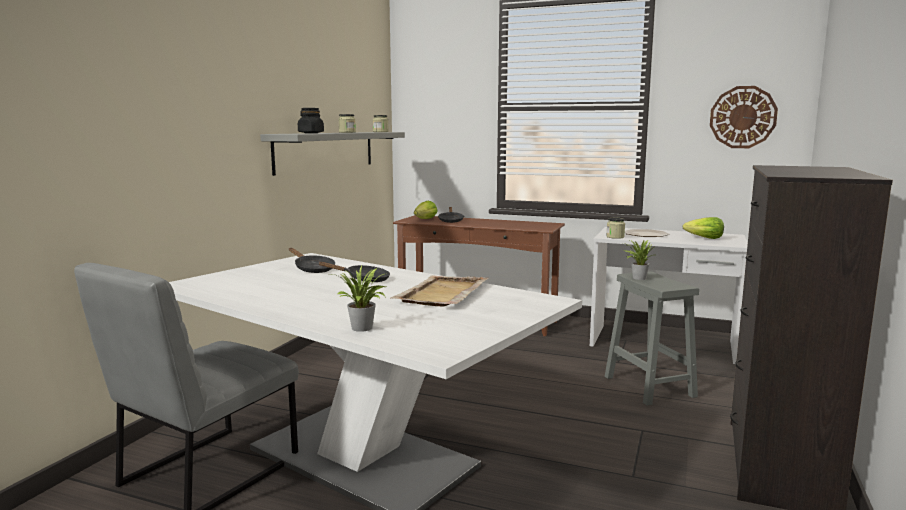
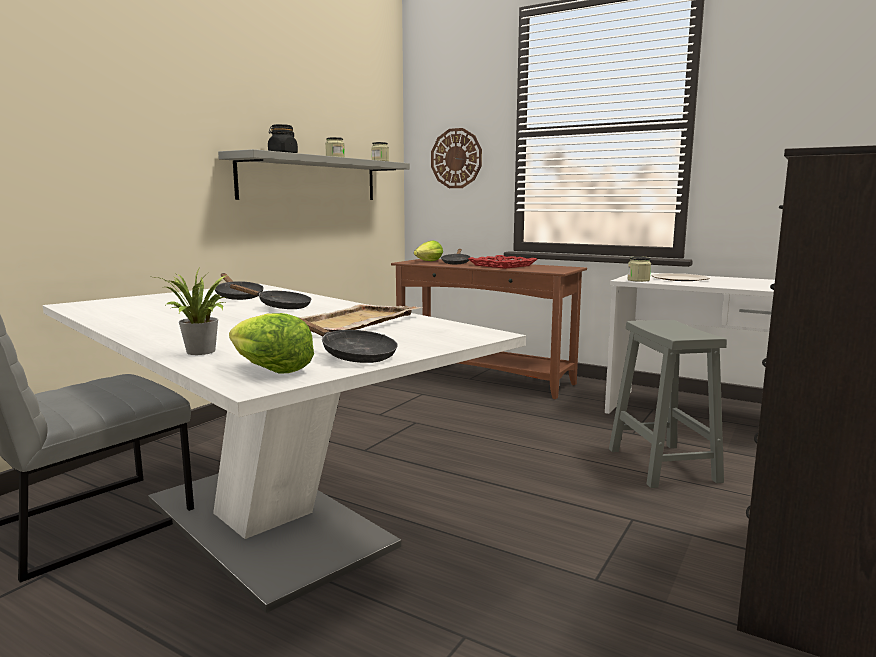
camera: 10 degrees right, 0 degrees up
potted plant [623,240,654,280] -> none
lettuce [683,217,724,239] -> lettuce moved to [229,313,314,374]
wall clock [710,86,778,148] -> wall clock moved to [431,128,482,188]
none -> black frying pan [299,318,398,363]
none -> red tray [468,255,537,269]

